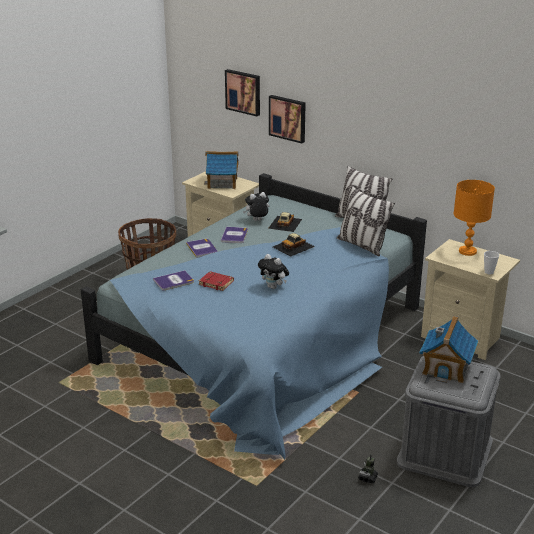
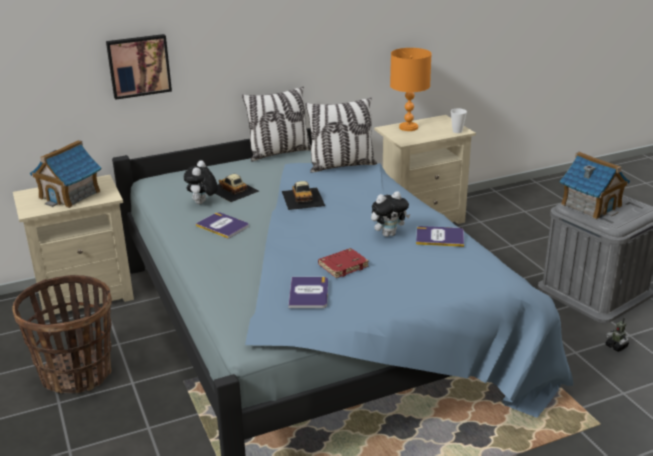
camera: 60 degrees left, 0 degrees up
book [186,239,217,258] -> book moved to [416,226,464,247]
picture [225,69,260,116] -> none

